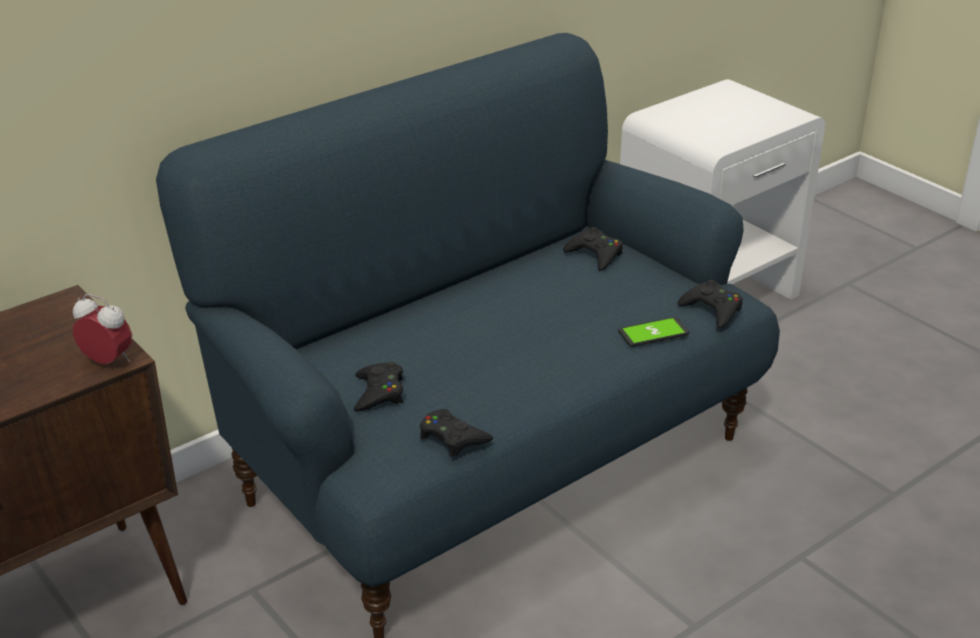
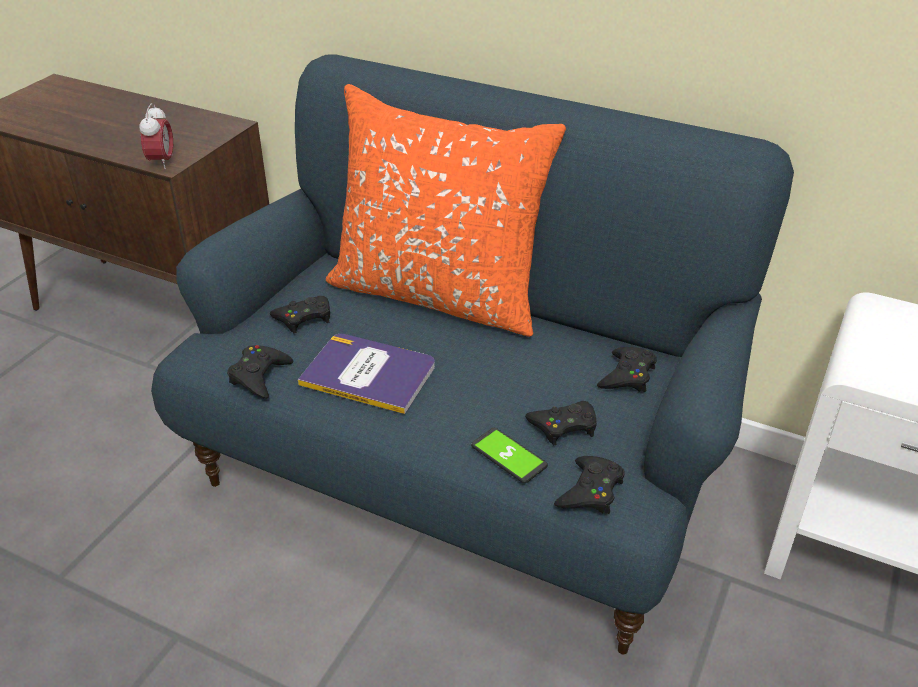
camera: 65 degrees right, 5 degrees up
none -> book [298,334,435,414]
none -> orange pillow [326,84,566,337]
none -> black game controller [525,401,597,445]

